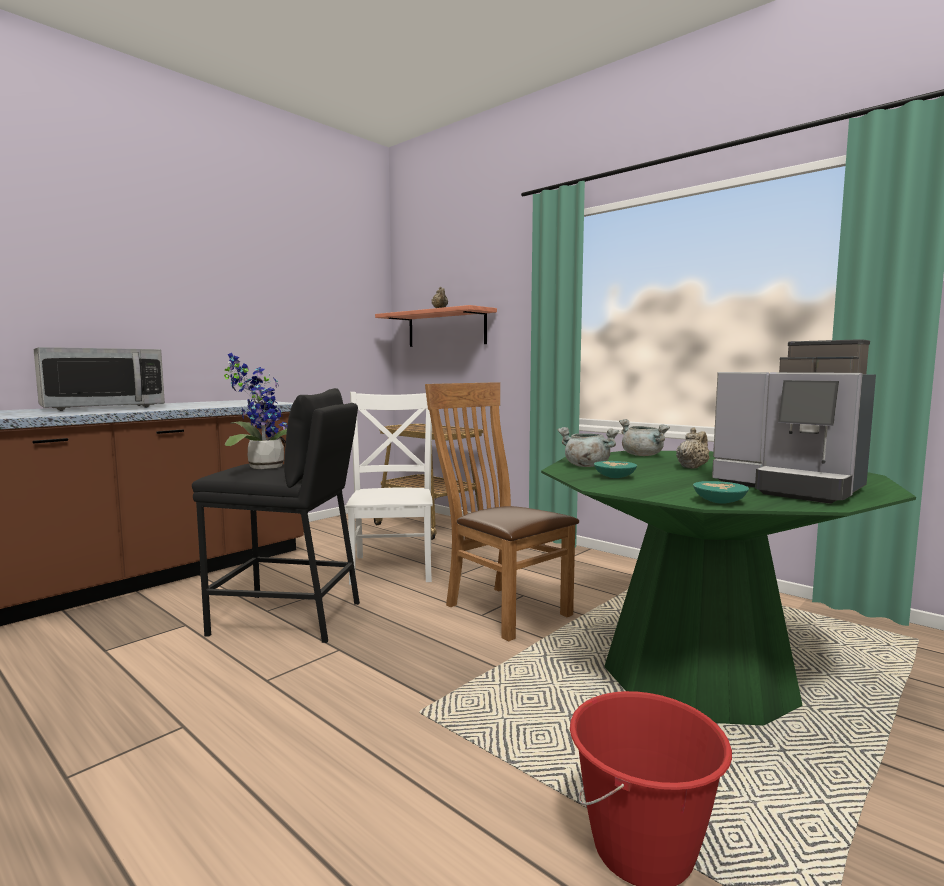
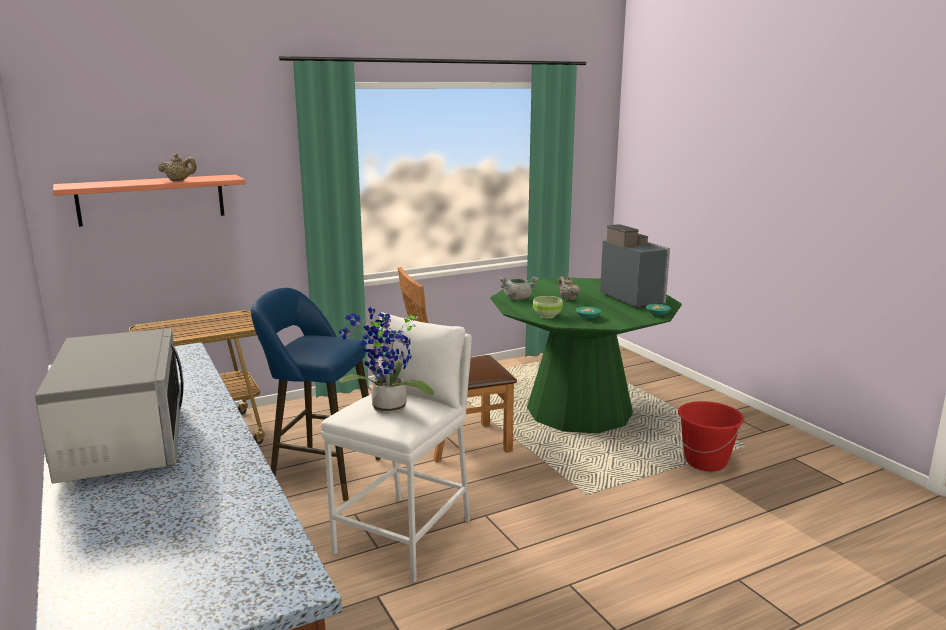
camera: 70 degrees left, 10 degrees up
black stool [192,388,360,643] -> white stool [321,312,472,583]
white chair [346,392,433,585] -> blue stool [251,288,381,501]
grey cooking pot [558,427,619,467] -> green bowl [533,296,563,318]
coffee machine [712,339,876,504] -> coffee machine turned 90 degrees counterclockwise [600,224,670,308]

